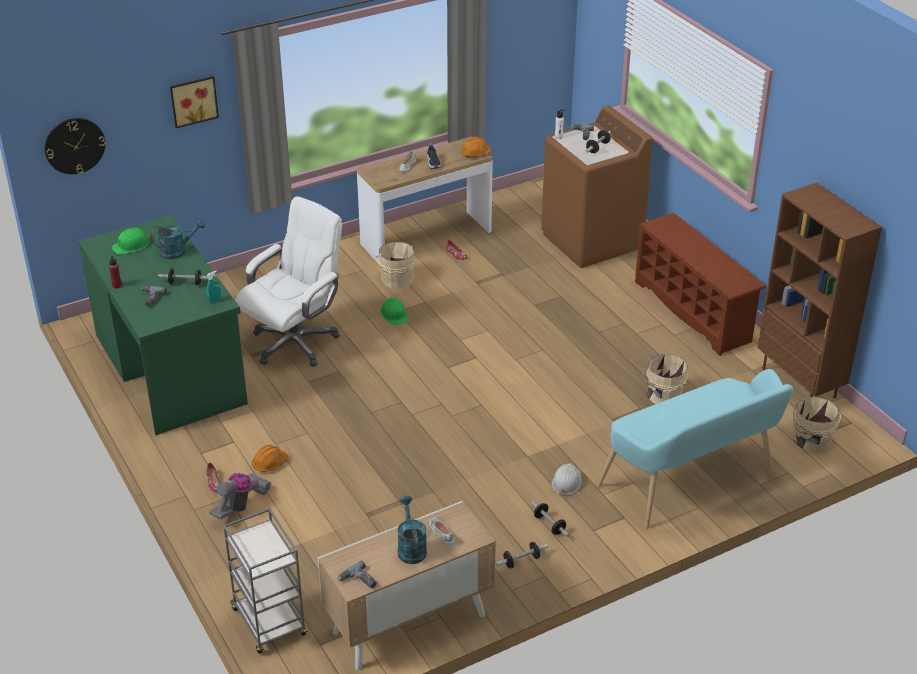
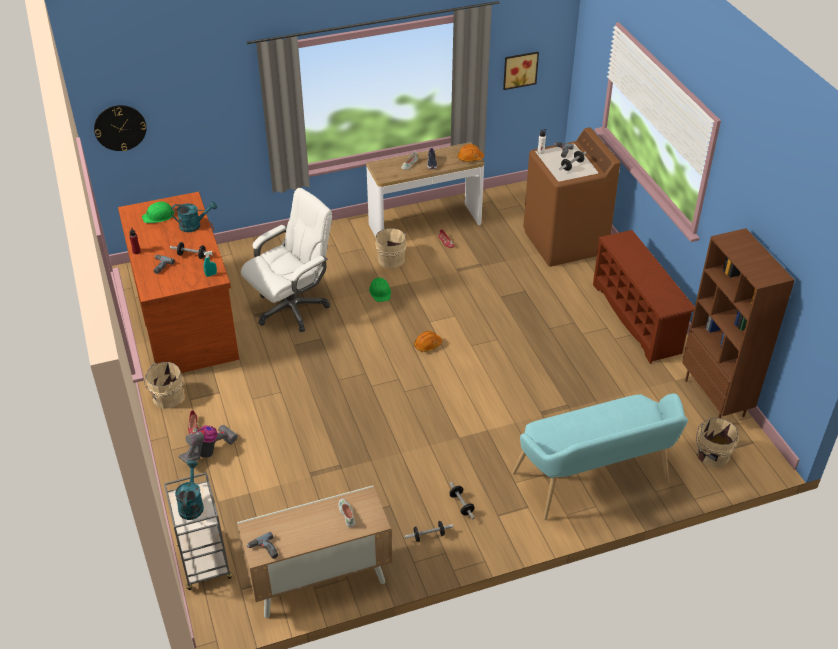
camera: 10 degrees right, 5 degrees up
green desk [78,215,248,435] -> brown desk [118,192,239,373]
picture [170,76,219,128] -> picture moved to [503,52,539,90]
orange hard hat [252,445,288,472] -> orange hard hat moved to [414,331,442,352]
turquoise watering can [397,496,427,564] -> turquoise watering can moved to [175,461,204,520]
white hard hat [552,463,581,496] -> none
beige bucket [643,353,688,404] -> beige bucket moved to [144,362,184,409]

